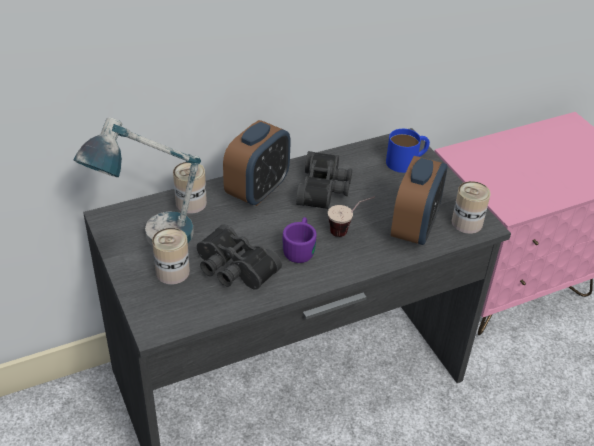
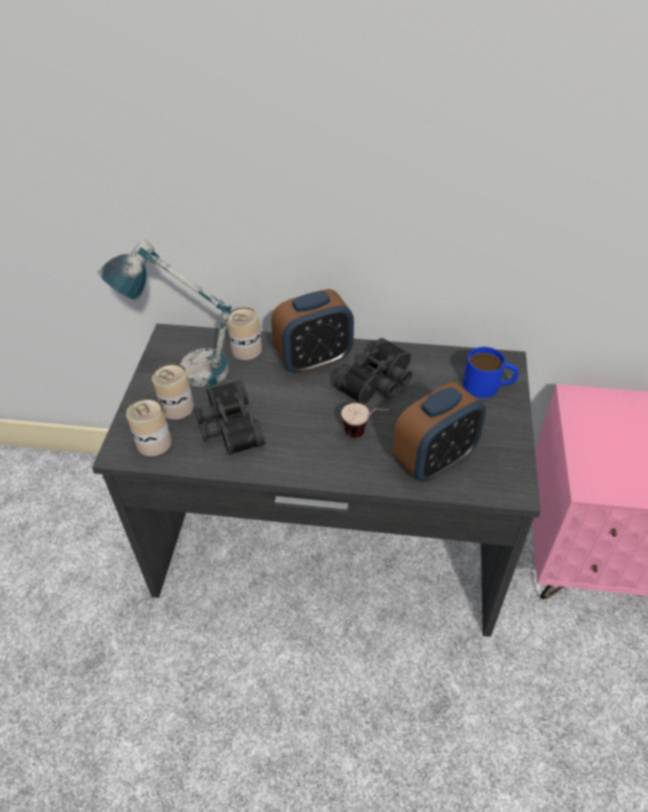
camera: 35 degrees right, 5 degrees up
purple mug [283,217,317,263] -> none
can [451,181,491,234] -> can moved to [126,398,172,456]

